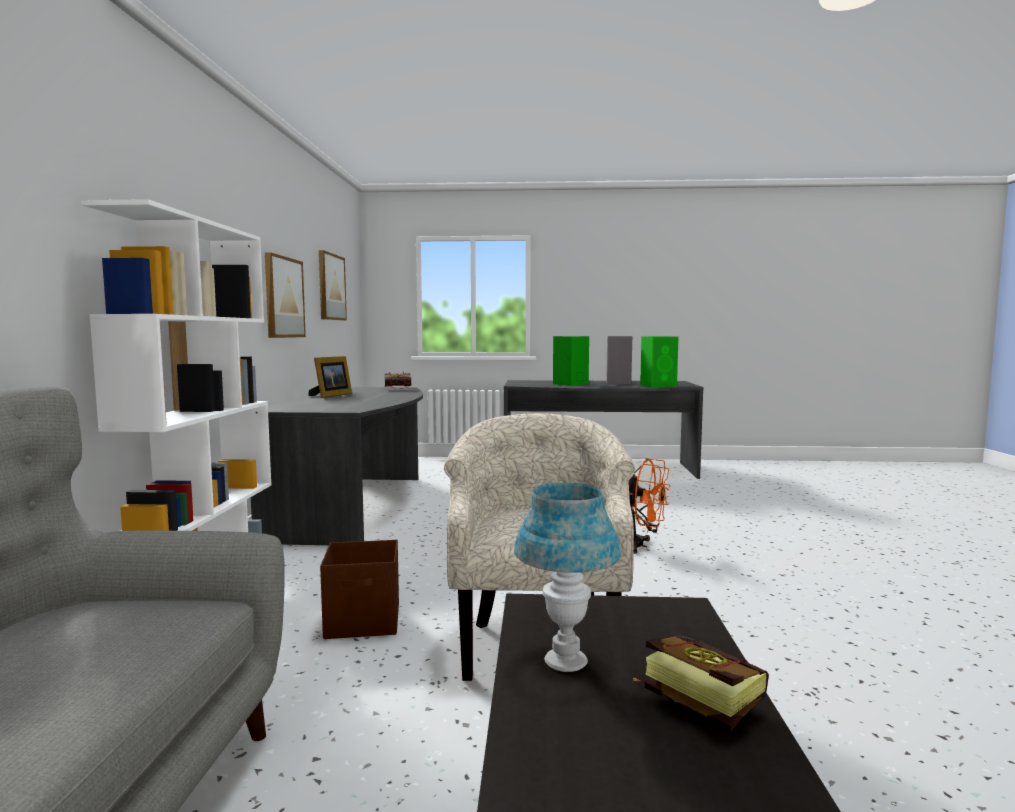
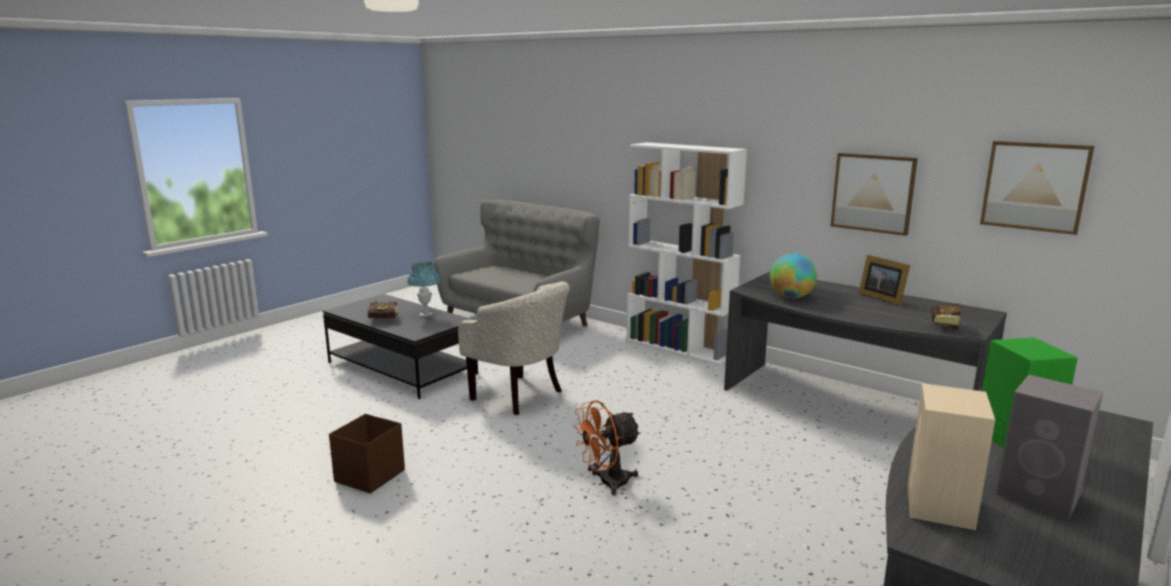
camera: 125 degrees right, 10 degrees up
brown storage box [320,540,399,639] -> brown storage box moved to [329,414,405,494]
green speaker [640,336,679,387] -> beige speaker [908,383,995,530]
none -> globe [770,253,817,299]

